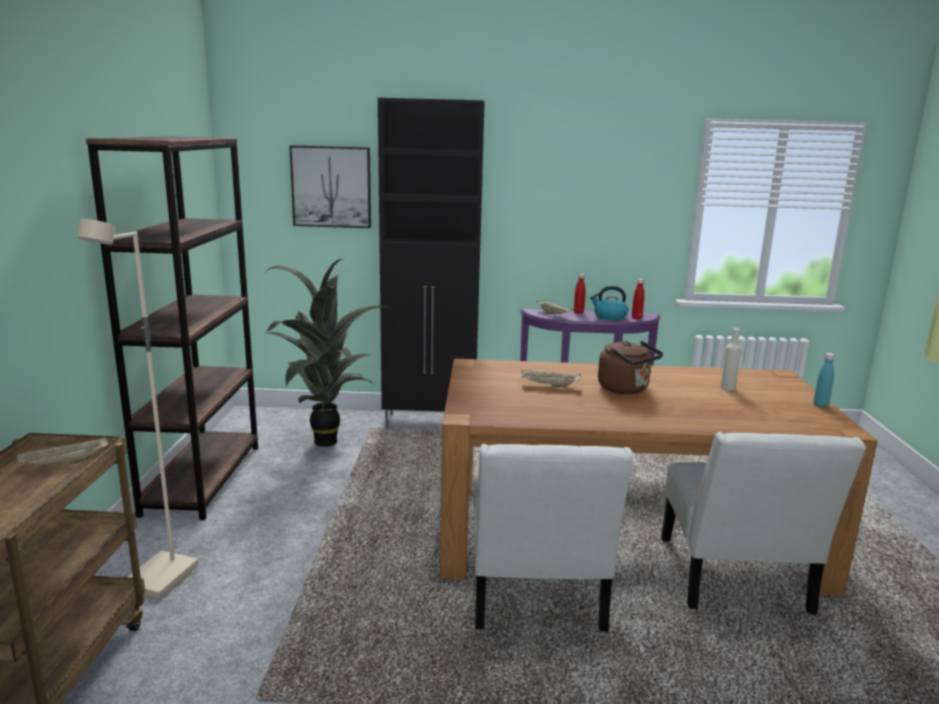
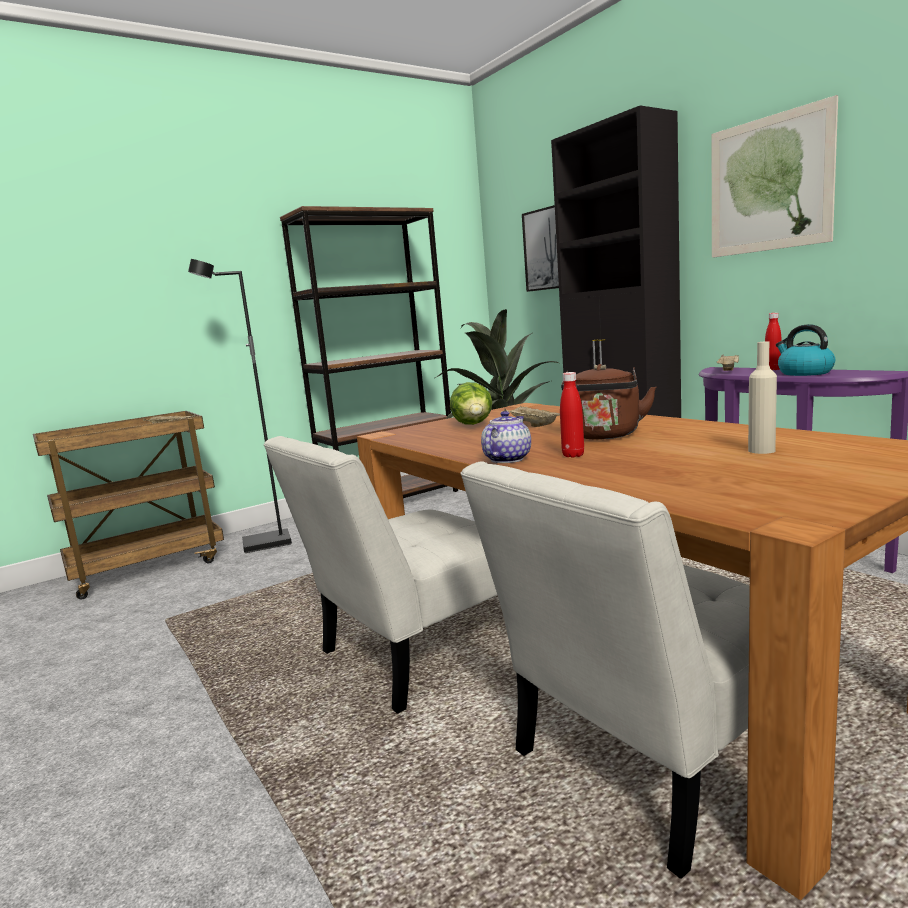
camera: 55 degrees right, 5 degrees down
beige floor lamp [78,219,199,599] -> black floor lamp [188,259,292,553]
red bottle [632,279,644,319] -> red bottle moved to [560,372,584,458]
turquoise bottle [814,353,835,407] -> none
none -> lettuce [450,382,492,425]
none -> teapot [481,411,531,463]
none -> picture [712,95,838,258]

